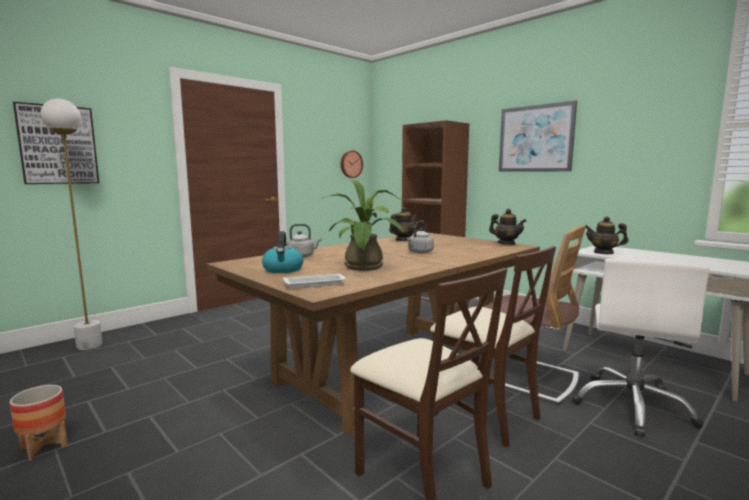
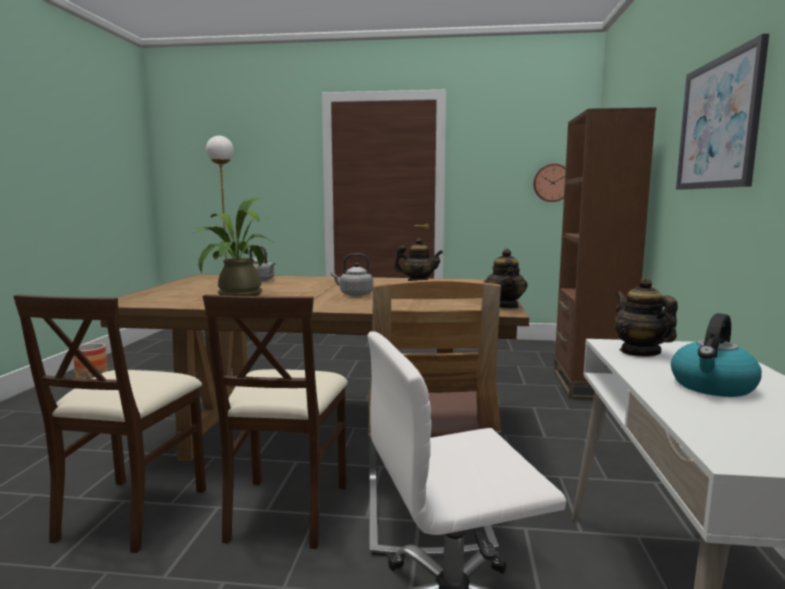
camera: 50 degrees right, 0 degrees up
picture [13,102,99,184] -> none
kettle [262,231,304,273] -> kettle moved to [671,313,762,397]
white tray [283,274,346,288] -> none

